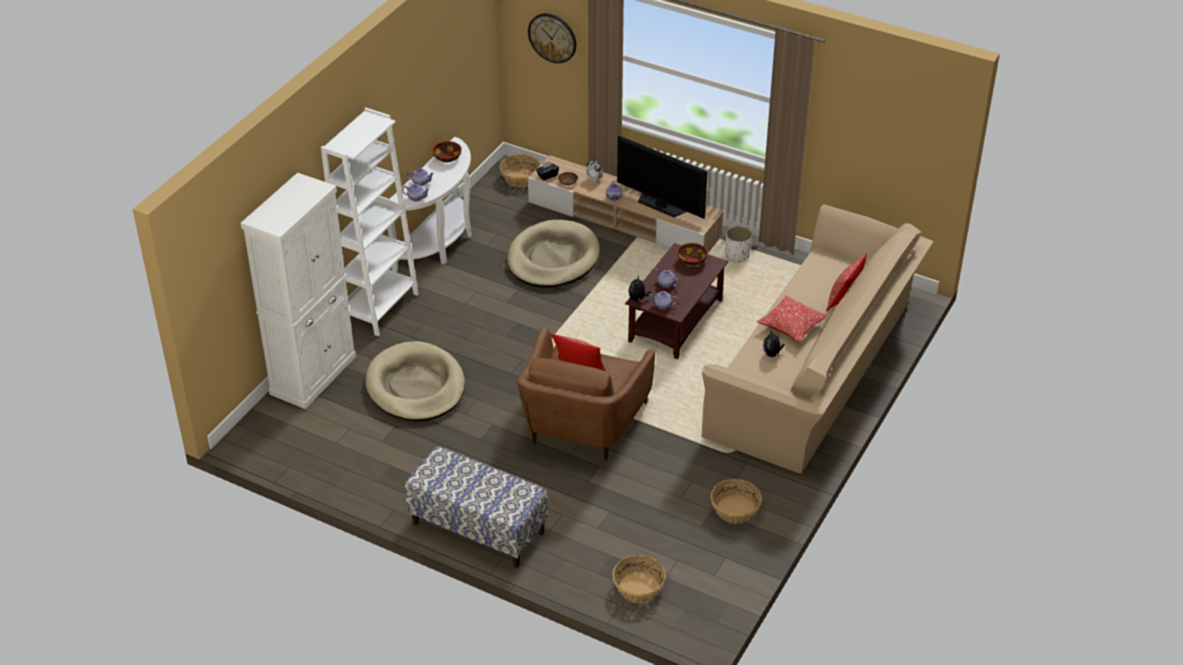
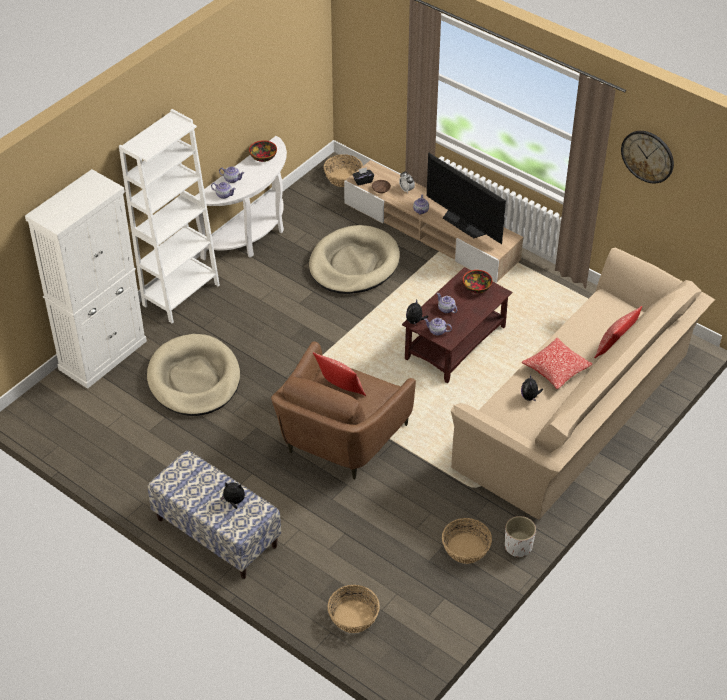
camera: 10 degrees right, 5 degrees up
wall clock [528,13,576,63] -> wall clock moved to [621,131,674,183]
white planter [726,226,752,262] -> white planter moved to [505,516,536,558]
none -> plush toy [220,482,245,509]

